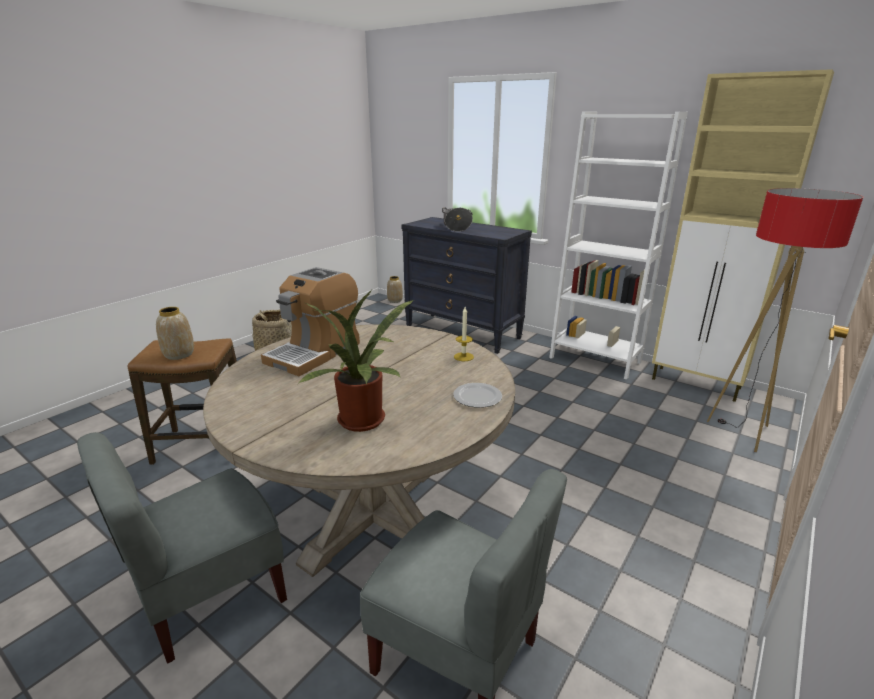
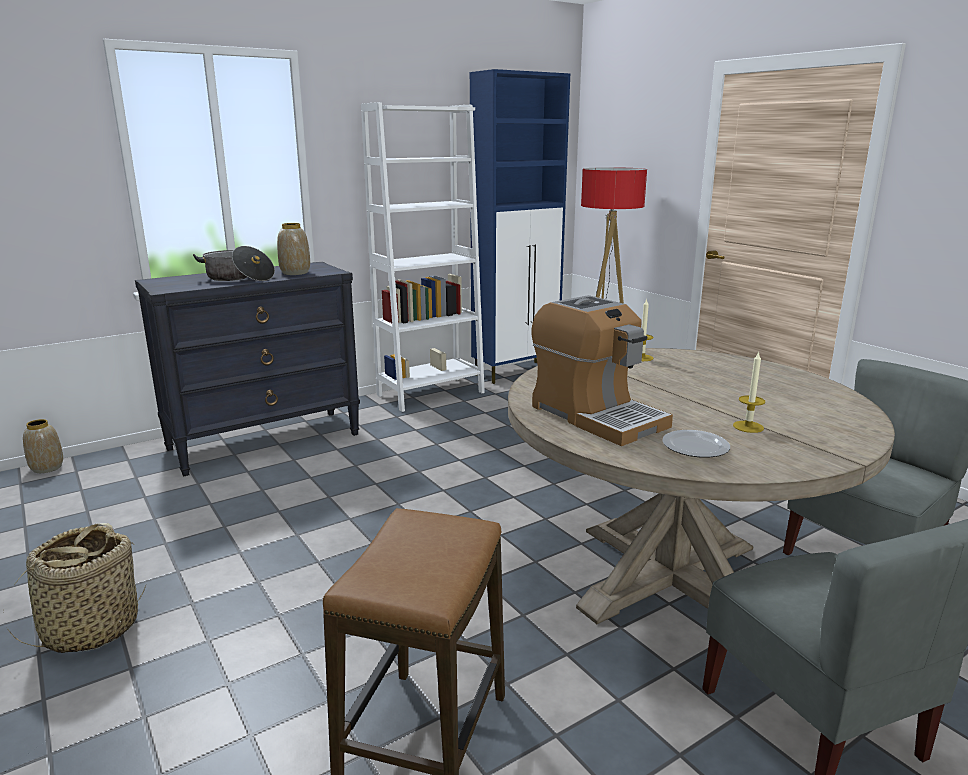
camera: 70 degrees left, 5 degrees down
vase [156,307,194,360] -> vase moved to [277,223,310,275]
potted plant [297,291,414,432] -> none
plate [453,383,502,408] -> plate moved to [662,430,730,458]
beige cabinet [652,69,834,402] -> blue cabinet [470,69,570,384]
none -> candle [733,351,765,433]

